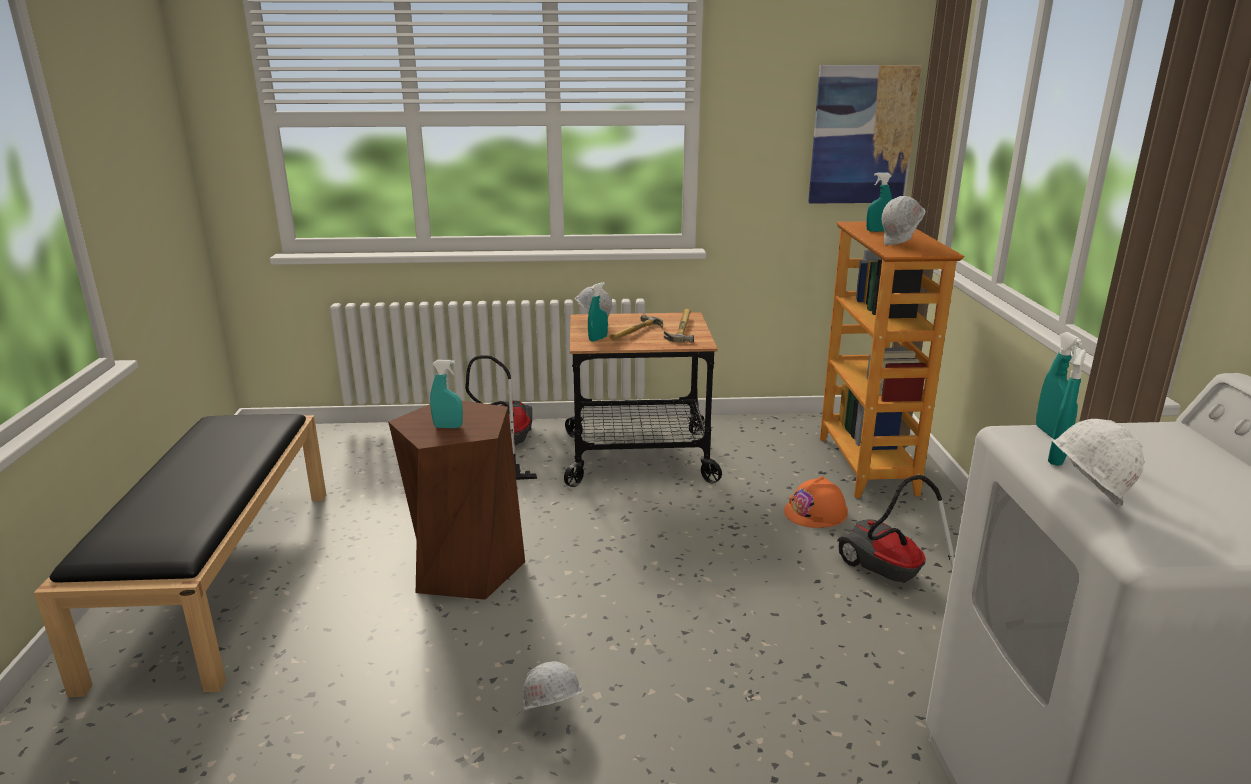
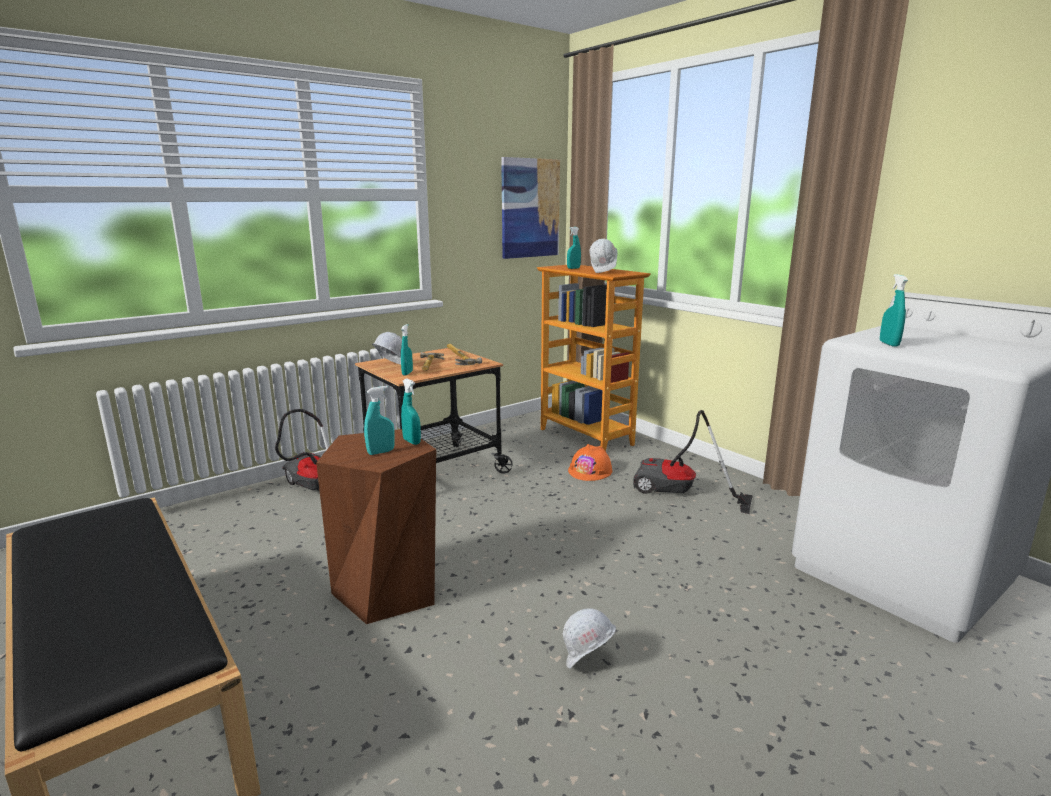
camera: 35 degrees left, 5 degrees down
turquoise spray bottle [1036,332,1083,438] -> turquoise spray bottle moved to [401,378,421,445]
white hard hat [1051,419,1144,507] -> none

